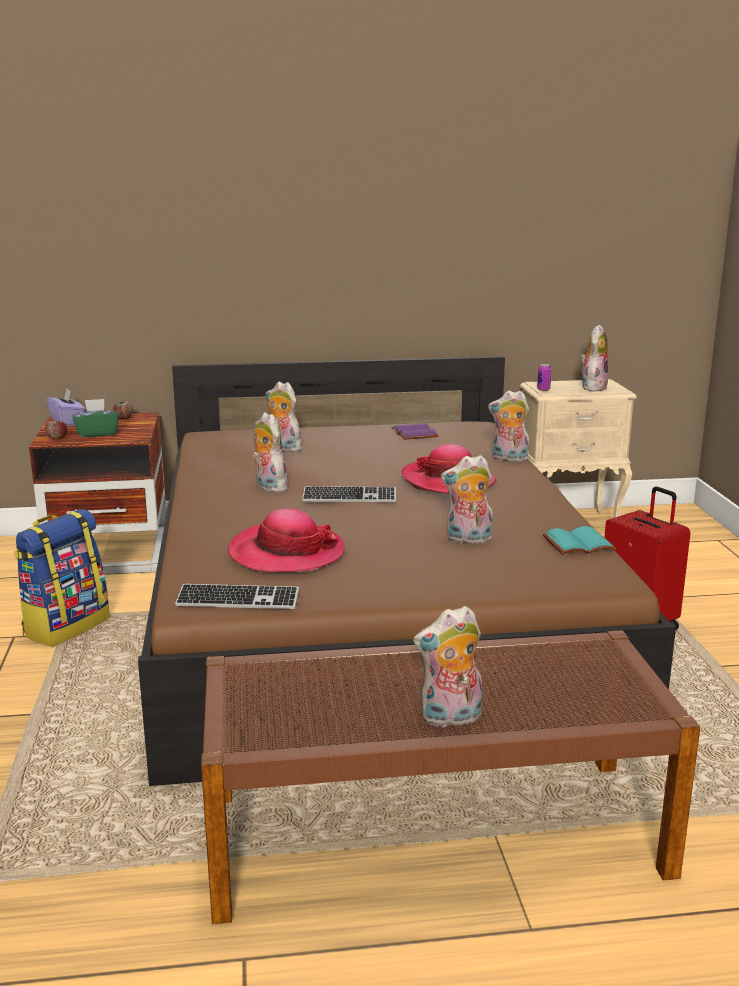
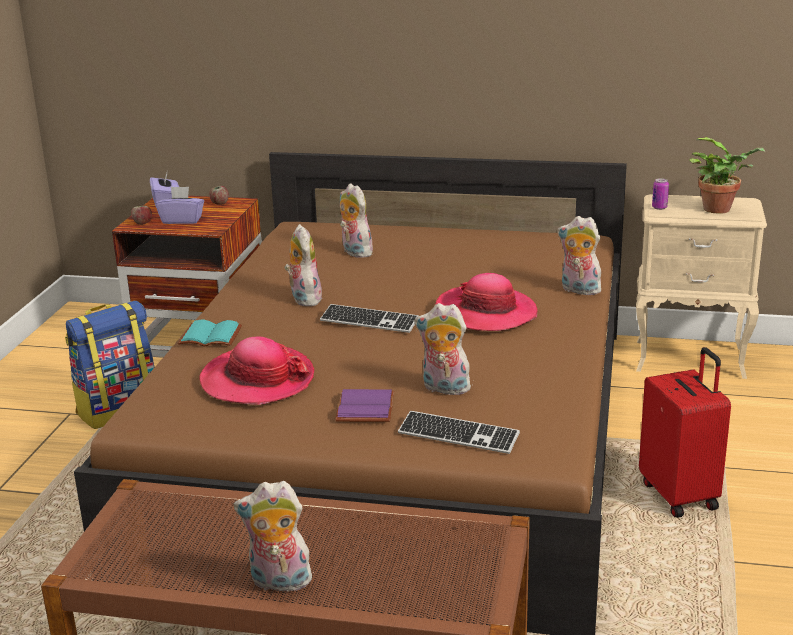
camera: 20 degrees right, 5 degrees up
green tissue box [72,399,119,437] -> purple tissue box [155,187,204,224]
keyboard [175,584,299,609] -> keyboard moved to [398,411,520,454]
purple book [392,423,438,440] -> purple book moved to [336,389,394,422]
turquoise book [543,526,616,554] -> turquoise book moved to [178,320,242,347]
plush toy [581,325,608,391] -> potted plant [689,137,765,214]

